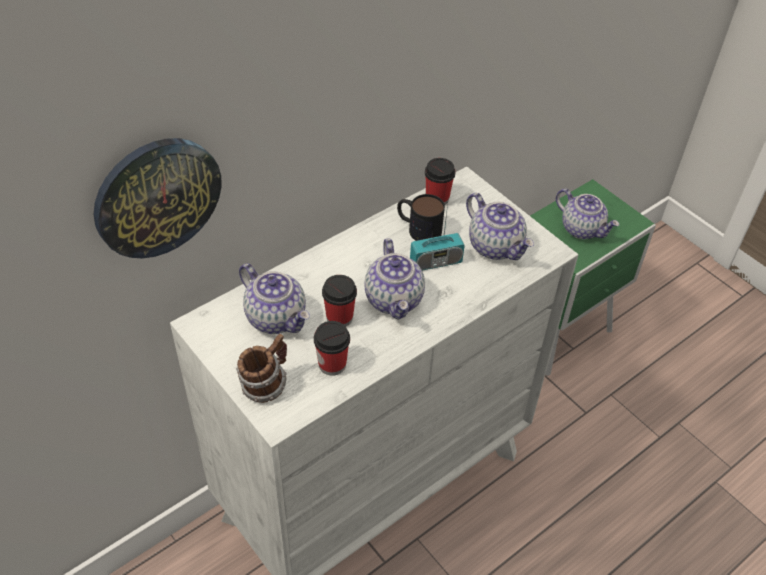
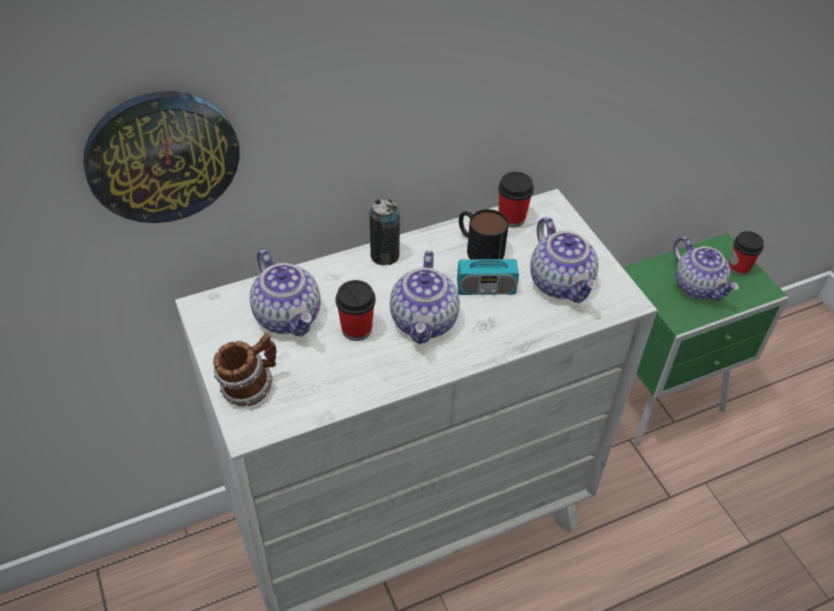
camera: 15 degrees right, 0 degrees up
cup [314,321,350,376] -> cup moved to [729,231,764,276]
none -> can [370,198,400,265]

